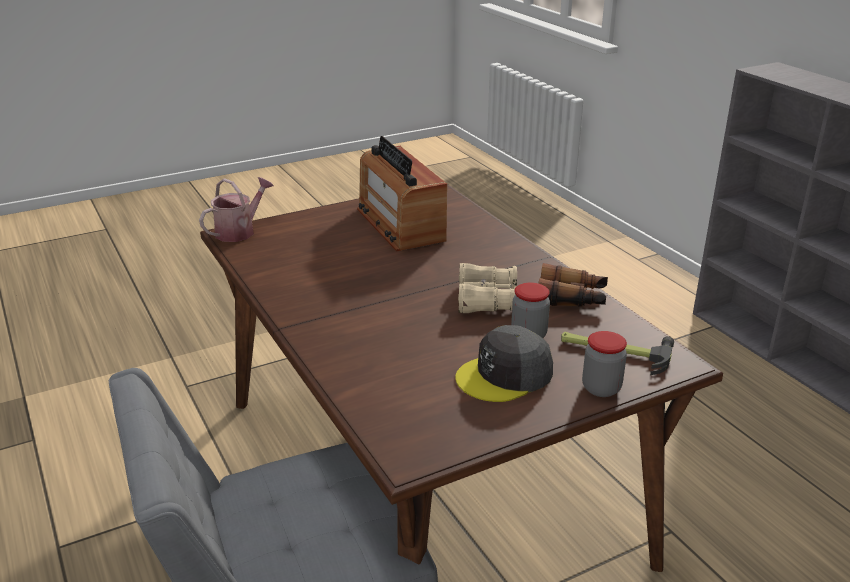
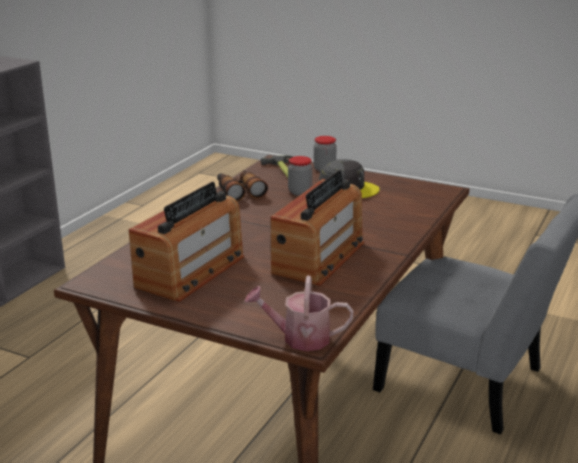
camera: 125 degrees left, 5 degrees down
beige binoculars [458,263,517,314] -> none
none -> radio [271,170,364,286]

